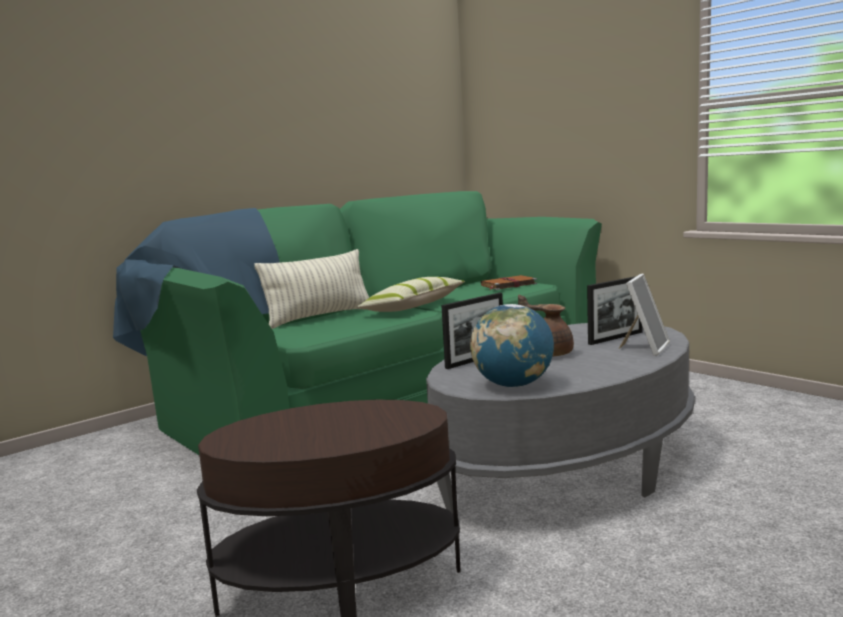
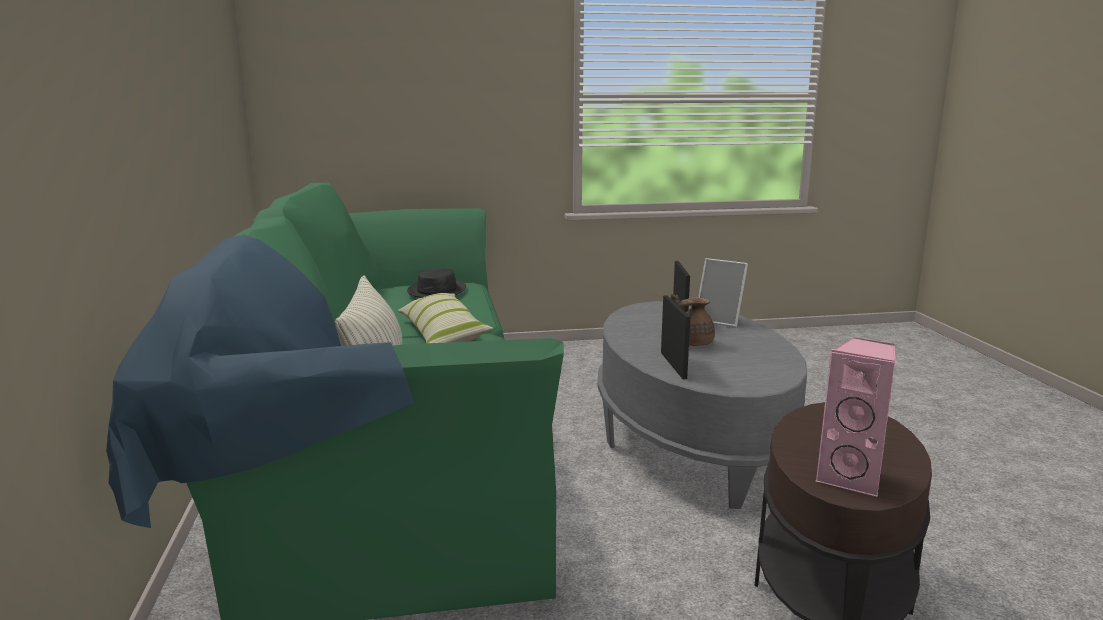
camera: 60 degrees left, 5 degrees up
globe [470,304,554,387] -> none
brown book [481,275,537,290] -> black hat [407,268,466,298]
picture frame [618,274,670,356] -> picture frame turned 150 degrees clockwise [698,258,748,327]
none -> pink speaker [816,337,896,497]

